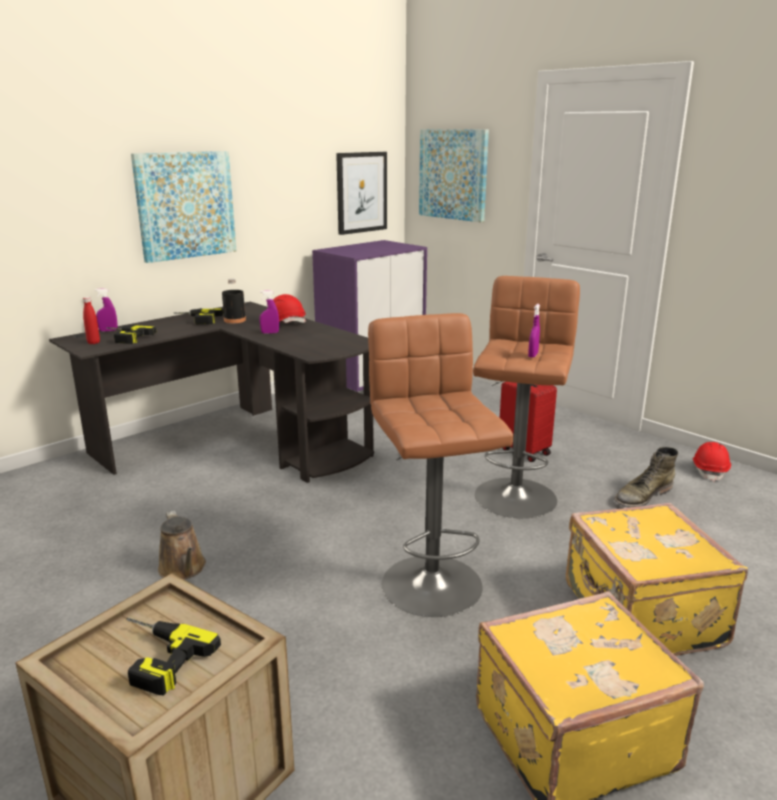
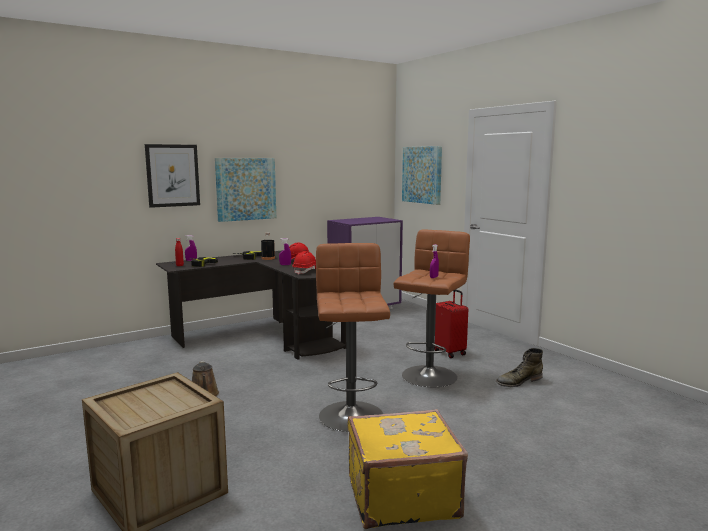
camera: 10 degrees right, 10 degrees down
power drill [126,618,221,695] -> none
picture [336,152,387,235] -> picture moved to [145,144,200,208]
yellow suitcase [566,503,748,656] -> none
red hard hat [693,442,731,482] -> red hard hat moved to [292,251,316,275]

